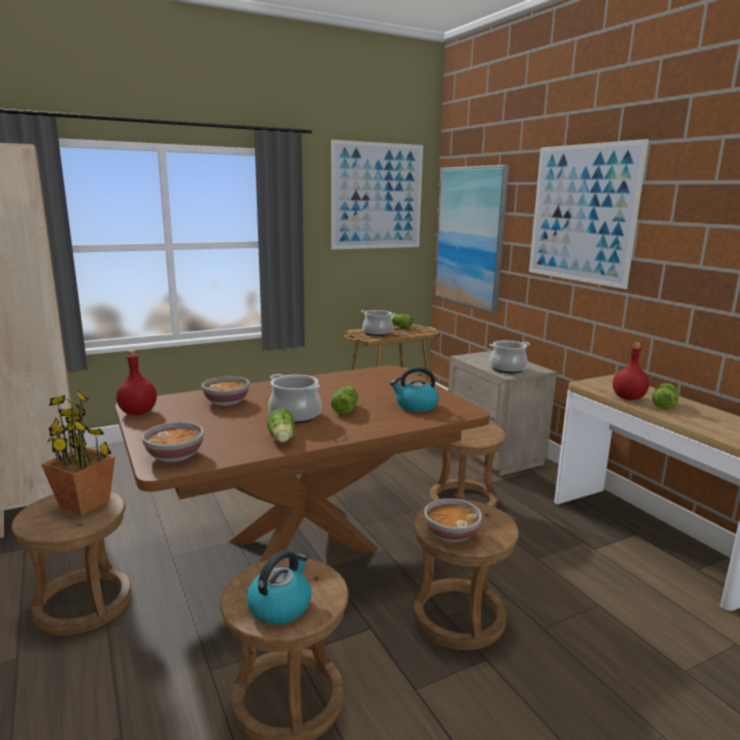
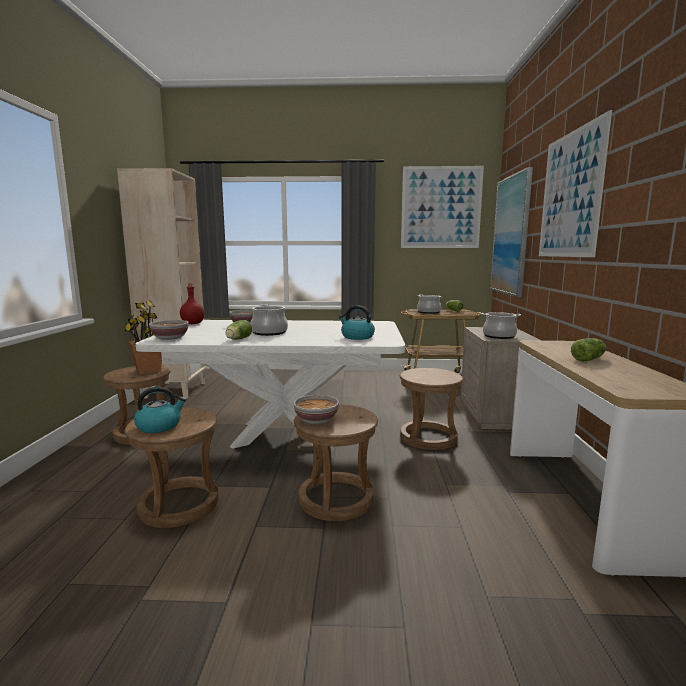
camera: 30 degrees right, 5 degrees down
brown dining table [115,365,490,562] -> white dining table [135,320,405,449]
lettuce [331,386,358,414] -> none
red bottle [613,342,649,400] -> none

